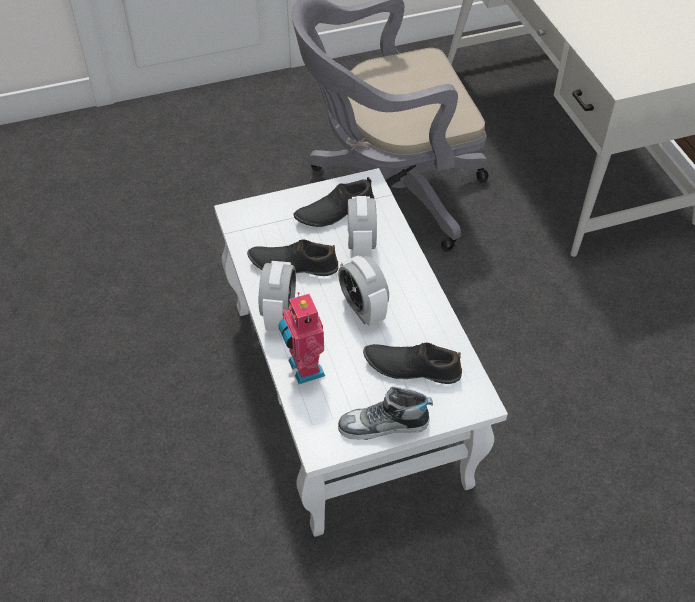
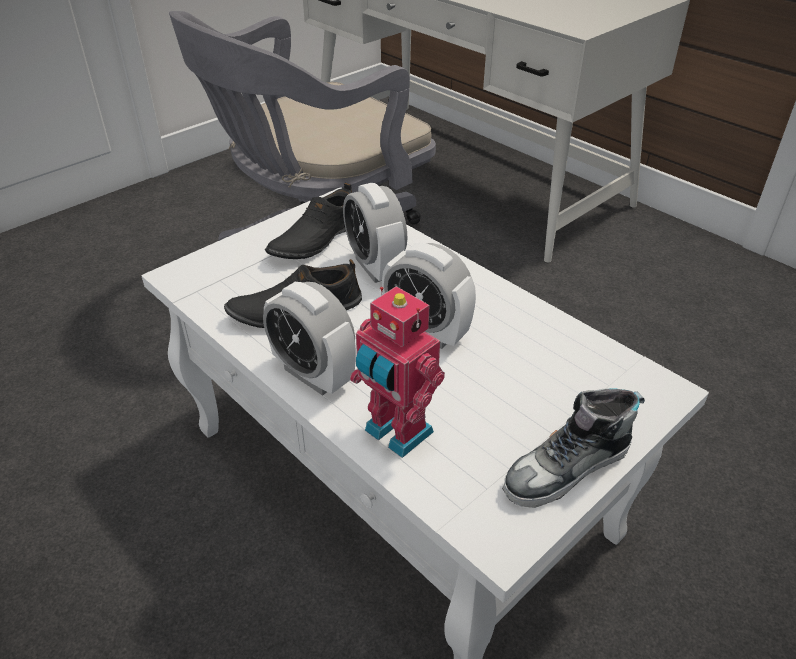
camera: 25 degrees left, 10 degrees down
alarm clock [259,261,296,331] -> alarm clock turned 150 degrees clockwise [263,282,356,396]
black shoe [363,343,462,384] -> none

